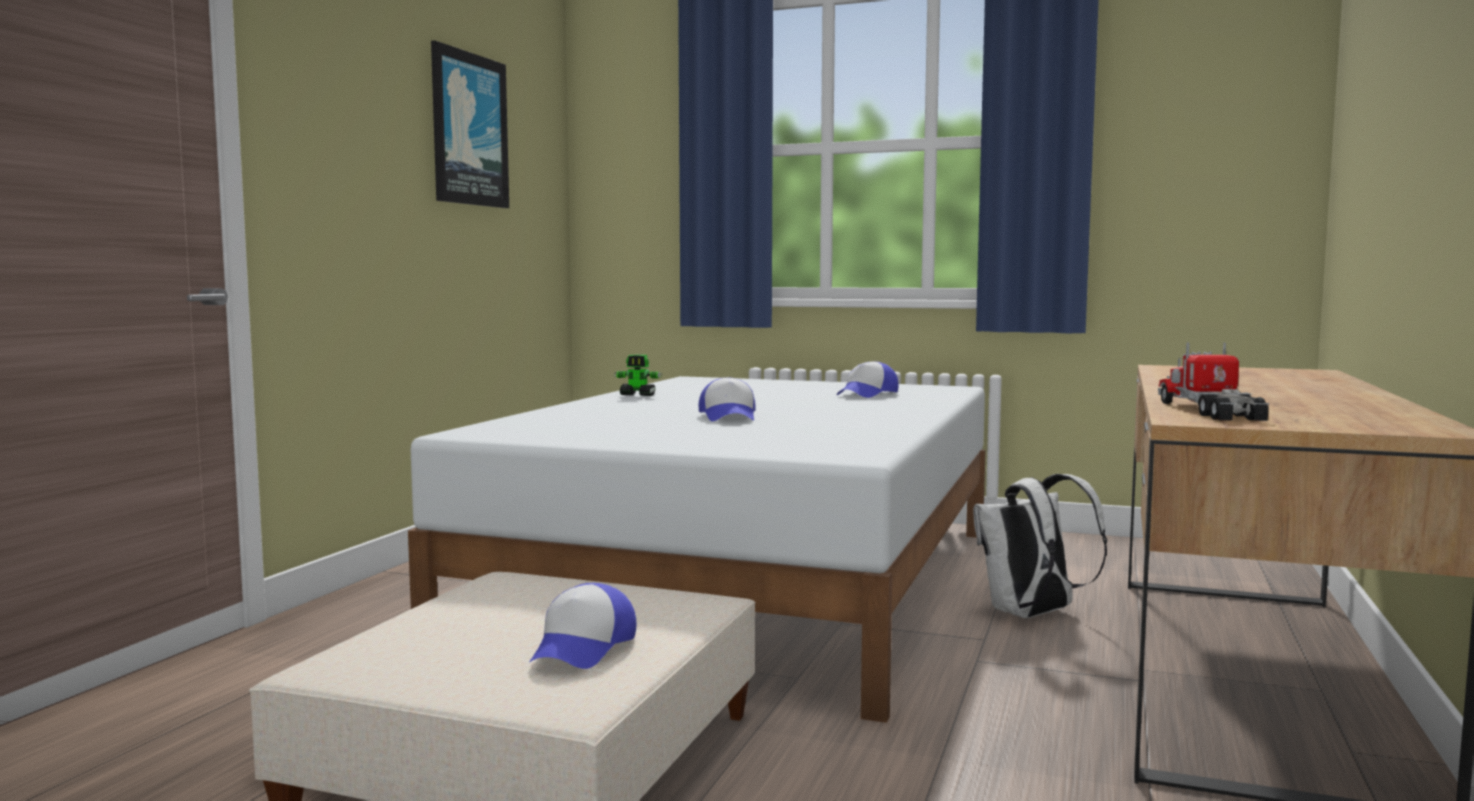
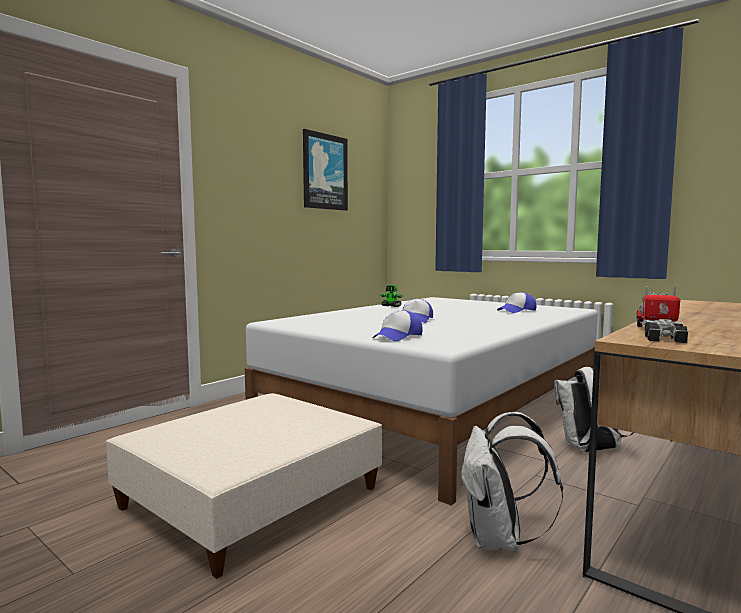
camera: 20 degrees right, 0 degrees up
cap [530,583,636,669] -> cap moved to [373,311,423,341]
none -> white backpack [460,412,563,551]

